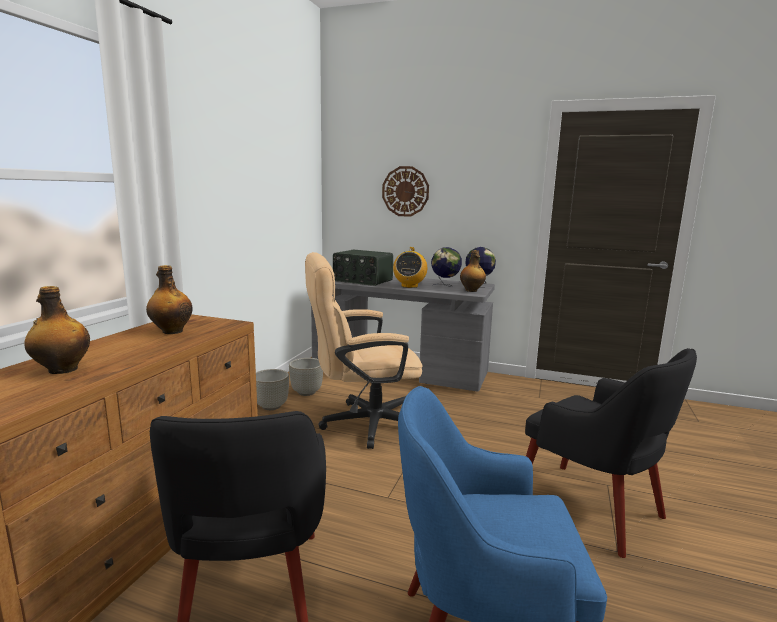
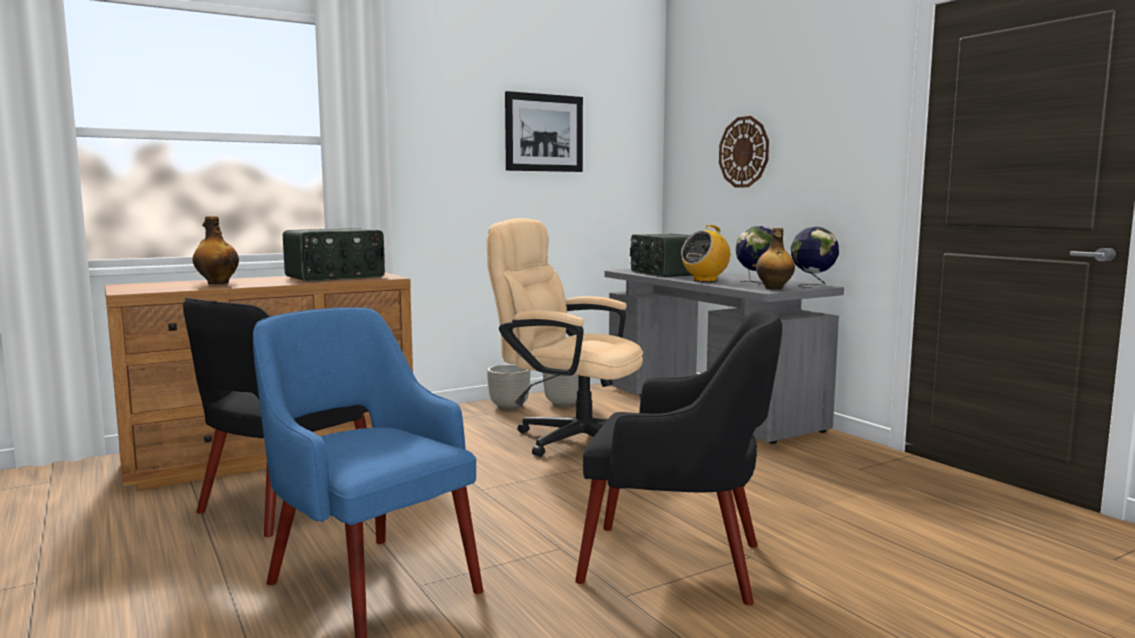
camera: 40 degrees right, 5 degrees down
bottle [146,265,192,334] -> radio [283,228,385,282]
black armchair [525,348,697,558] -> black armchair turned 75 degrees counterclockwise [575,309,782,605]
none -> picture [505,91,583,172]

